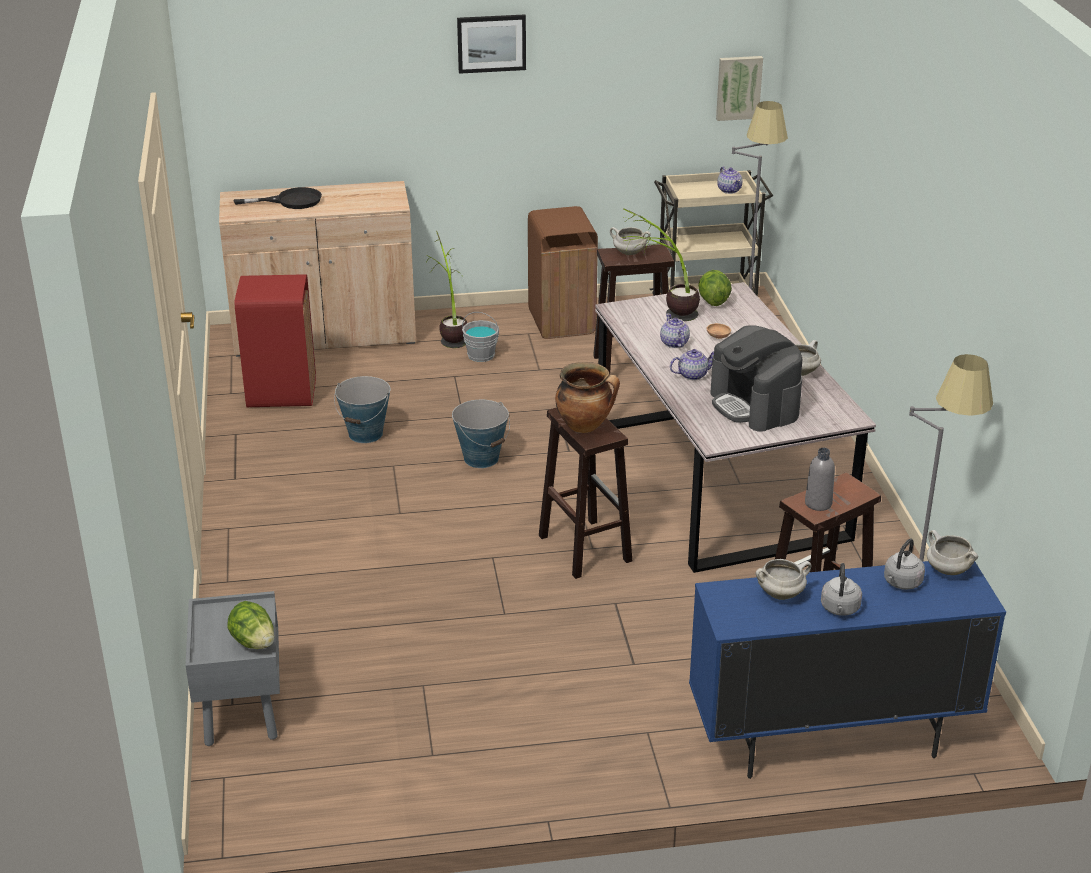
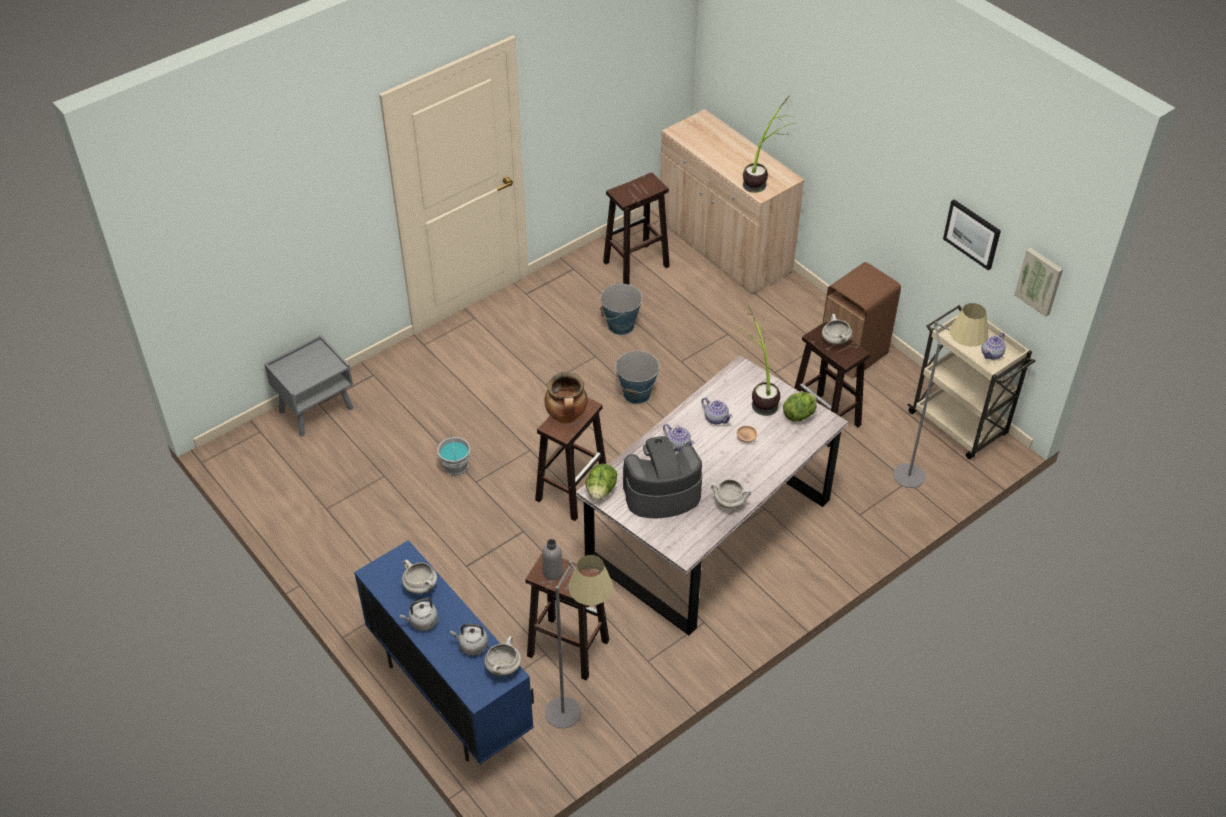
camera: 60 degrees right, 15 degrees up
lettuce [227,601,274,649] -> lettuce moved to [585,464,618,501]
black frying pan [234,187,322,209] -> none
red trash can [235,274,316,407] -> brown stool [603,172,670,285]
potted plant [427,231,467,348] -> potted plant moved to [743,96,797,193]
picture [457,14,526,74] -> picture moved to [943,200,1001,270]
grey bucket [462,312,499,362] -> grey bucket moved to [437,432,470,476]
teapot [660,313,690,348] -> teapot turned 90 degrees clockwise [701,398,733,425]
coffee machine [710,325,803,432] -> coffee machine turned 45 degrees clockwise [623,436,702,518]

